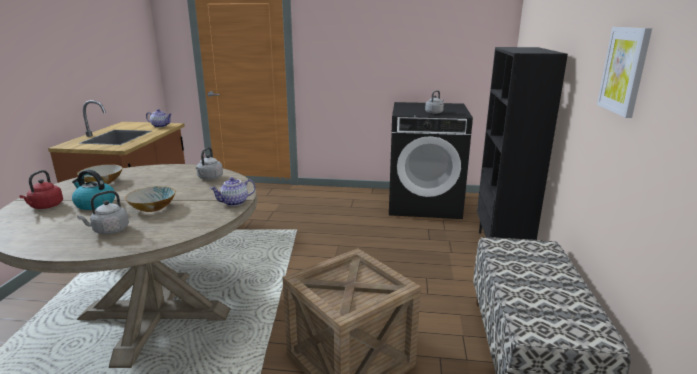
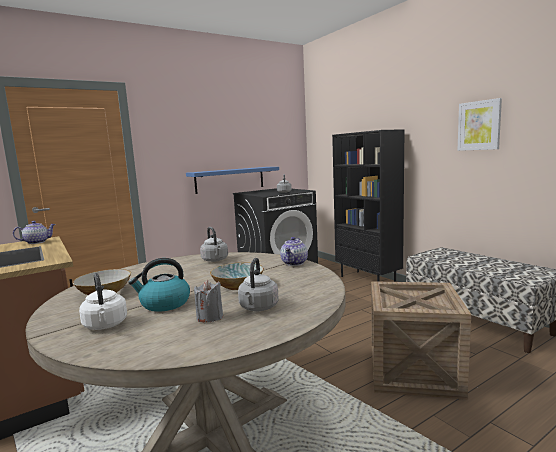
camera: 40 degrees left, 10 degrees down
red kettle [19,170,63,209] -> white kettle [79,273,127,330]
none -> blue shelf [186,167,279,194]
none -> grey candle [194,280,223,322]

